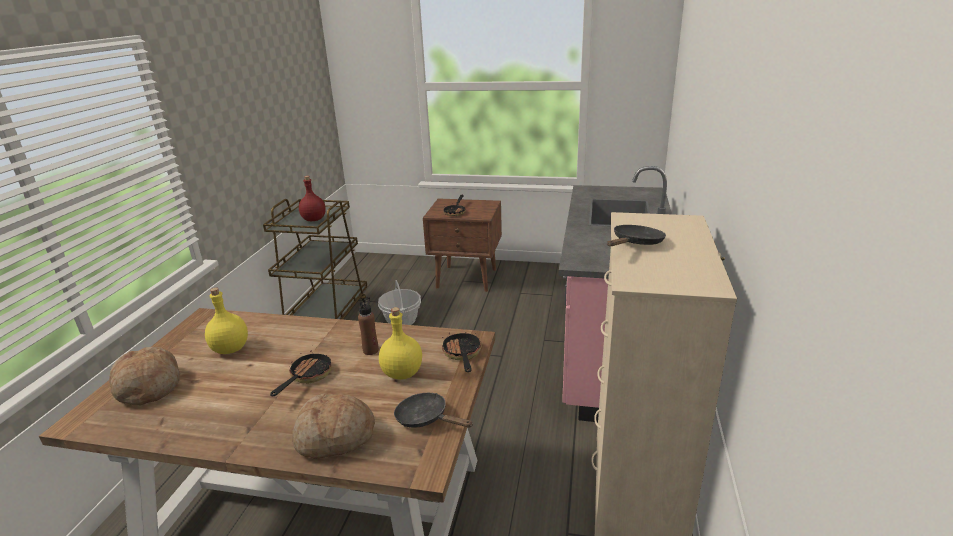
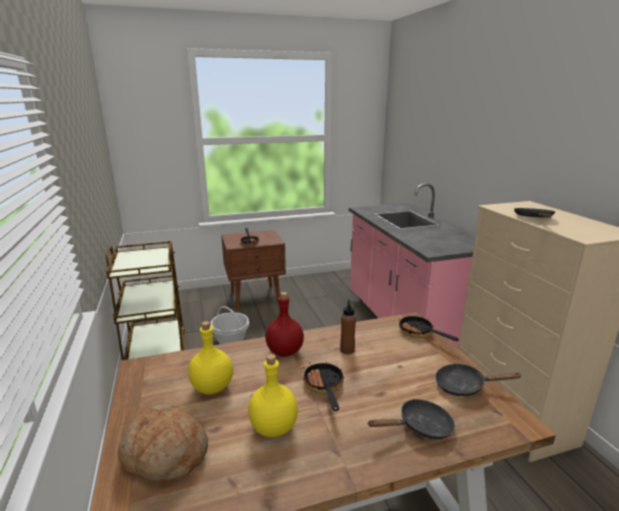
camera: 30 degrees left, 5 degrees down
bread [292,393,375,459] -> black frying pan [367,399,455,439]
red bottle [299,176,326,221] -> red bottle moved to [265,292,304,357]
yellow bottle [379,307,422,379] -> yellow bottle moved to [248,354,298,437]

